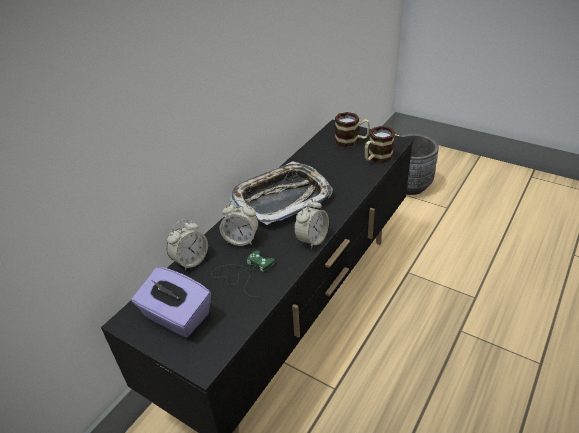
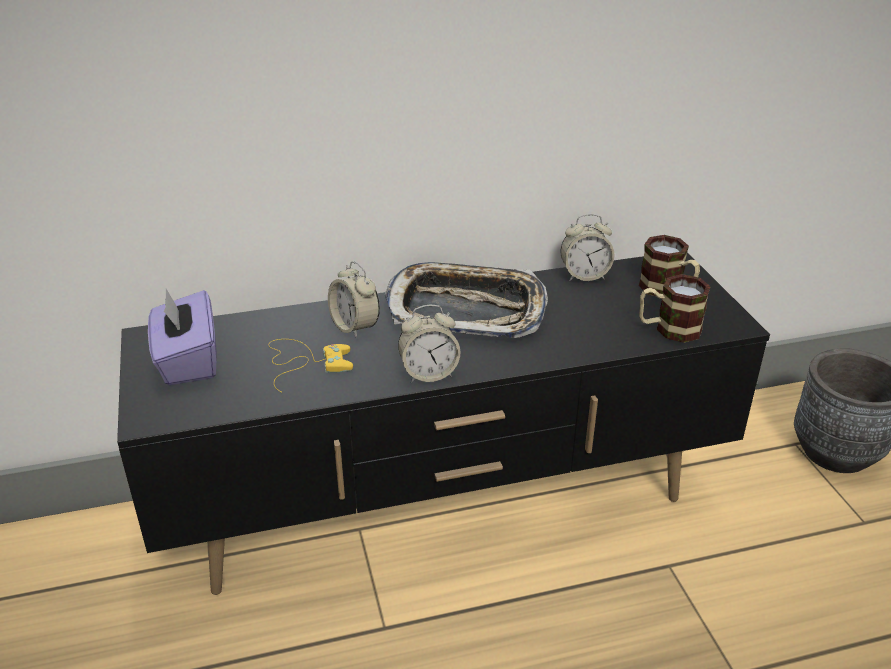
camera: 40 degrees right, 5 degrees down
alarm clock [166,219,208,271] -> alarm clock moved to [560,214,614,281]
green game controller [211,250,275,297] -> yellow game controller [268,339,353,392]

